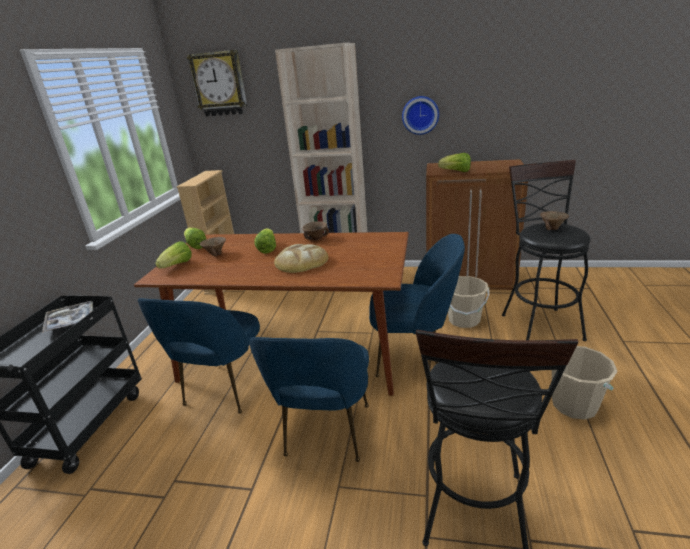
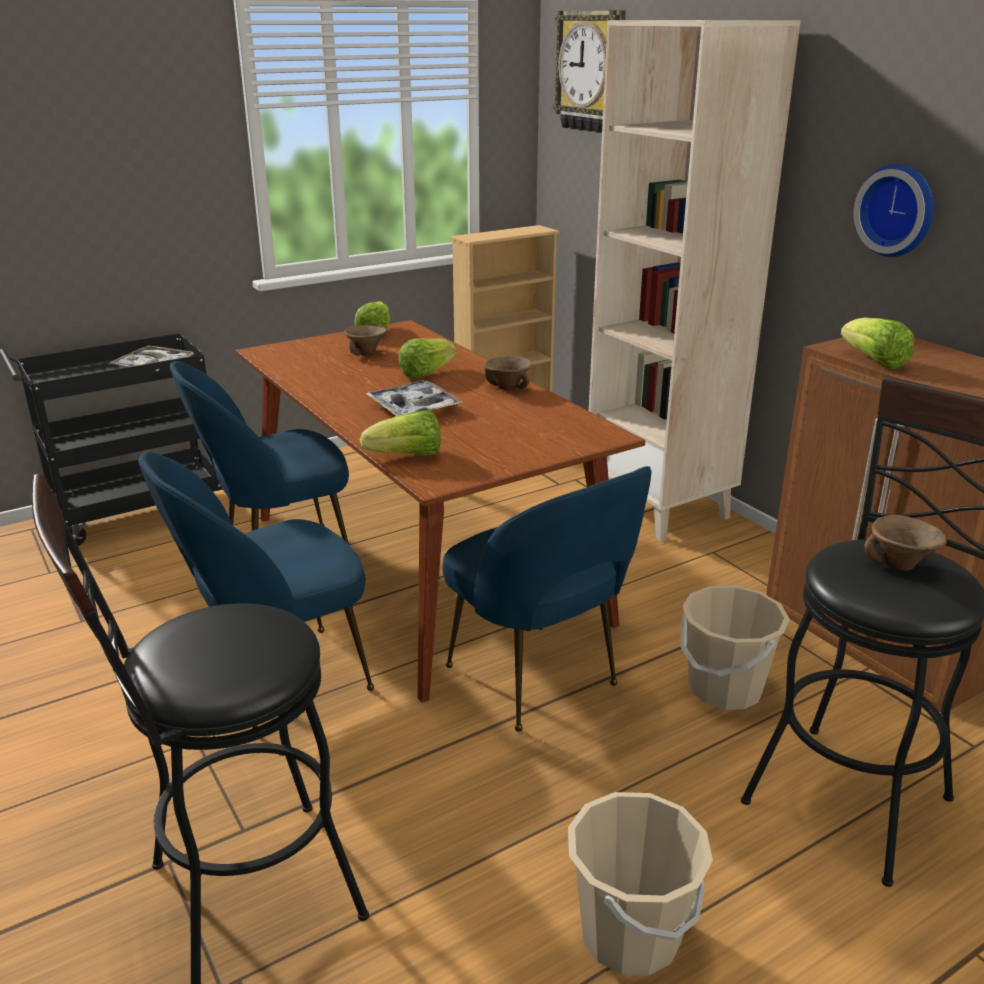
camera: 45 degrees right, 0 degrees up
lettuce [155,241,192,268] -> lettuce moved to [360,410,441,456]
bread [274,244,328,273] -> tray [366,380,463,416]

